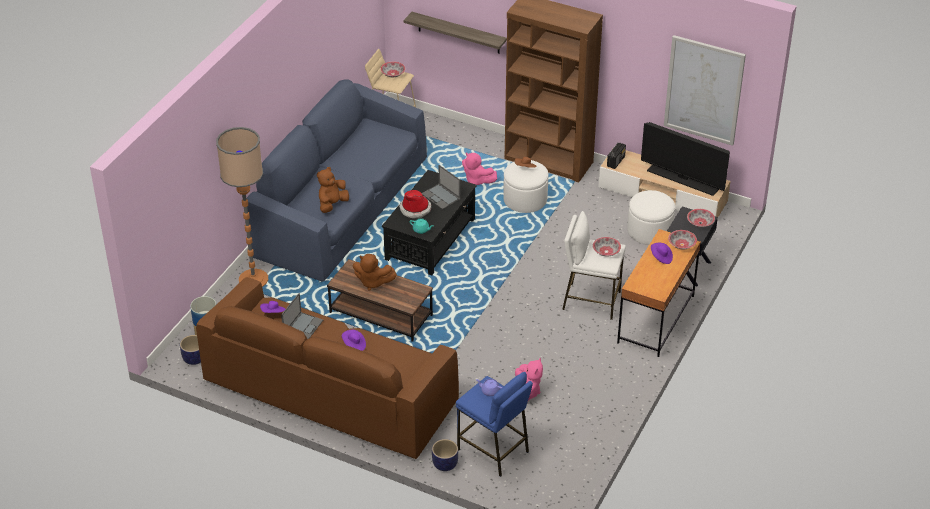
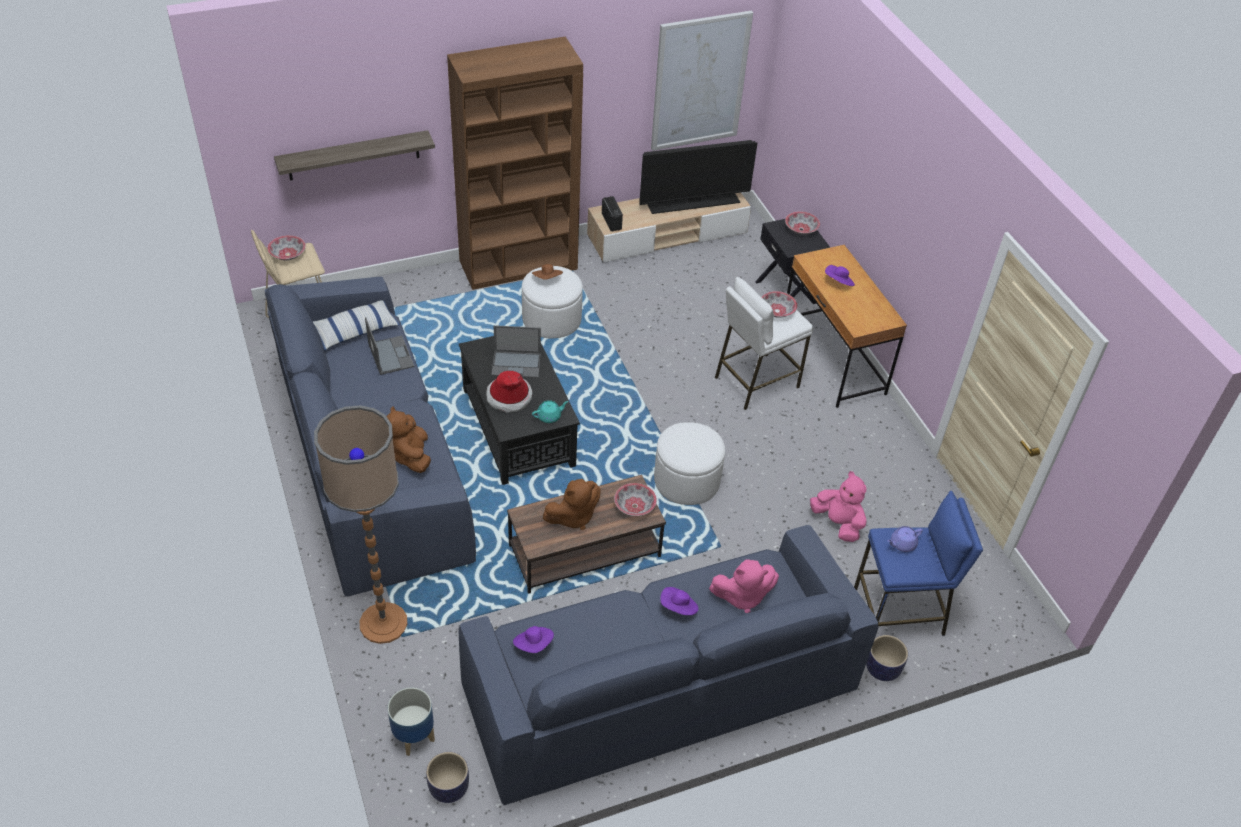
camera: 50 degrees left, 5 degrees up
brown sofa [196,277,459,459] -> blue sofa [458,525,879,805]
laptop [281,293,323,339] -> laptop moved to [365,317,414,375]
pink plush toy [462,152,497,185] -> pink plush toy moved to [709,559,779,613]
white ottoman [627,190,675,245] -> white ottoman moved to [654,422,725,505]
bowl [668,230,697,249] -> bowl moved to [614,483,657,516]
none -> pillow [313,300,400,350]

